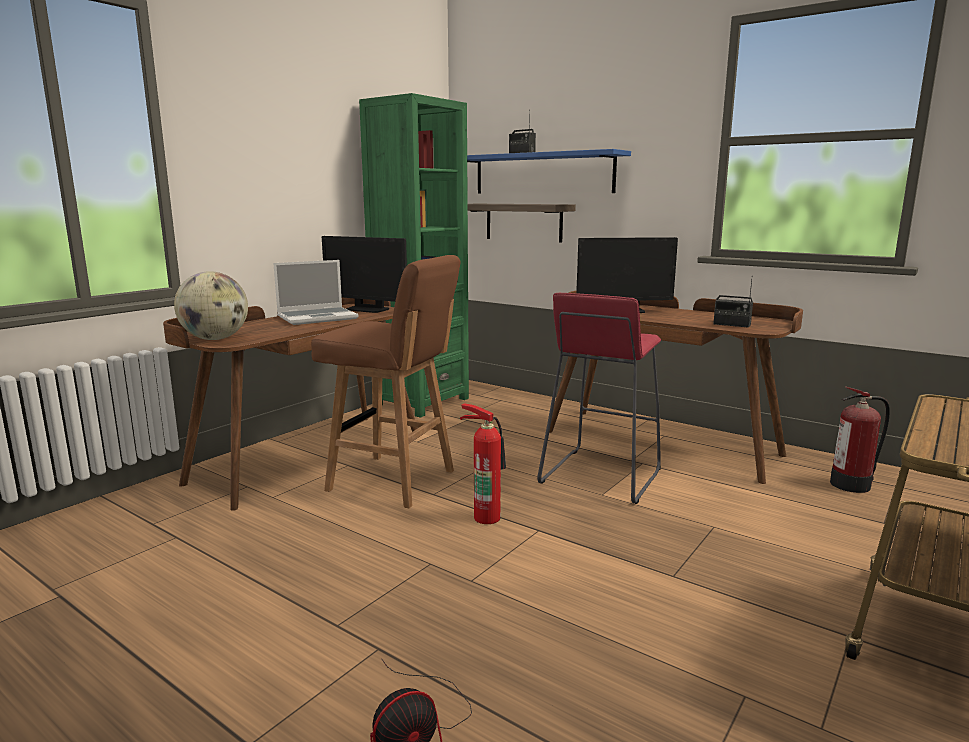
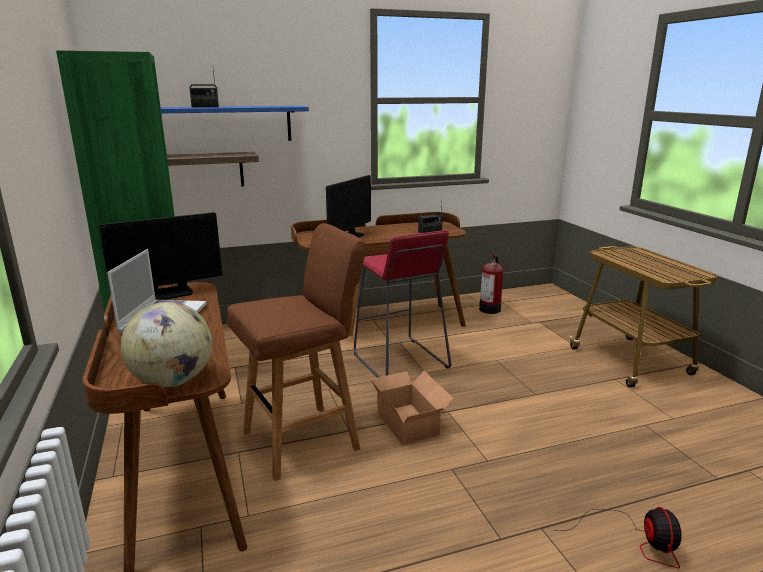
camera: 55 degrees left, 5 degrees up
fire extinguisher [460,403,506,524] -> cardboard box [370,371,454,445]

